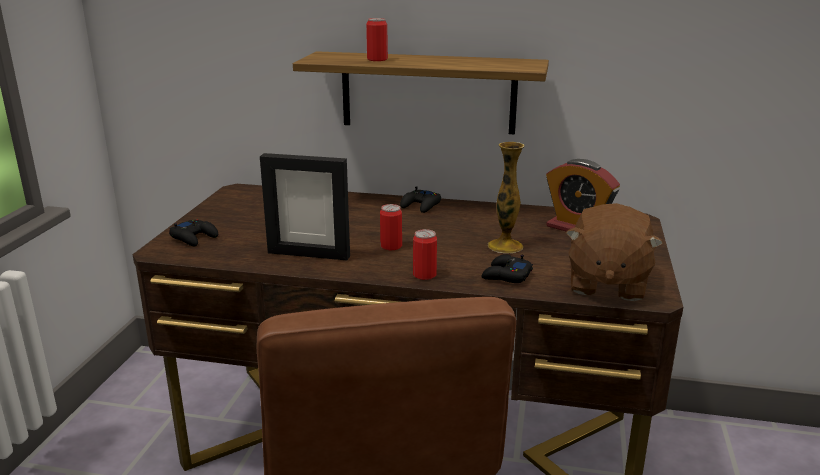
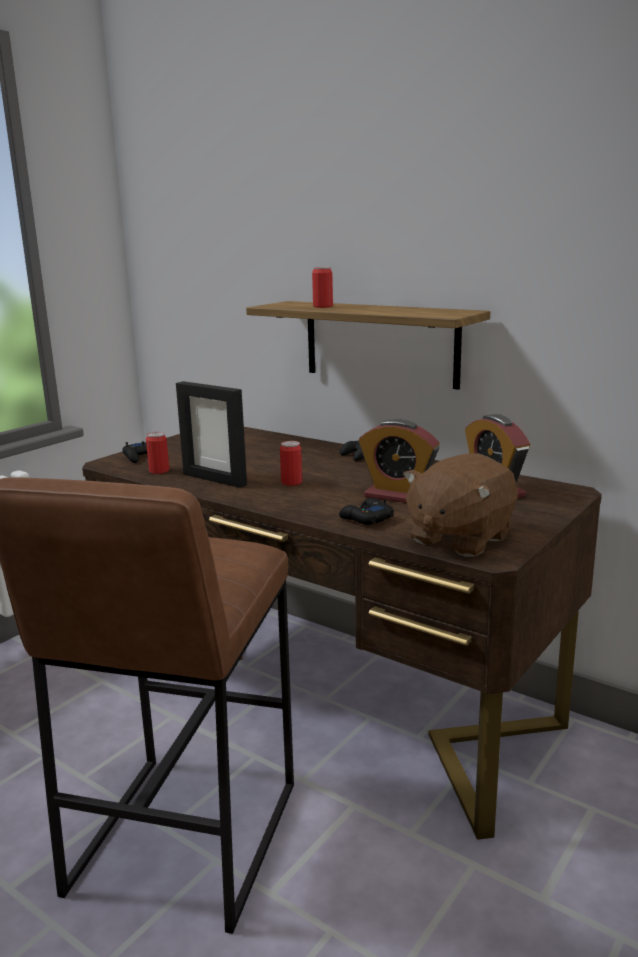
camera: 25 degrees right, 5 degrees down
can [413,229,437,280] -> can moved to [146,432,170,474]
vase [488,142,525,253] -> alarm clock [359,419,440,503]

